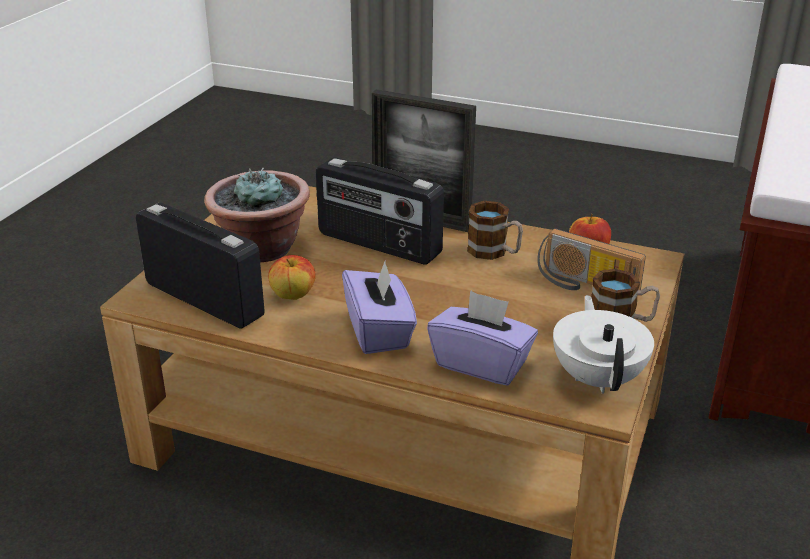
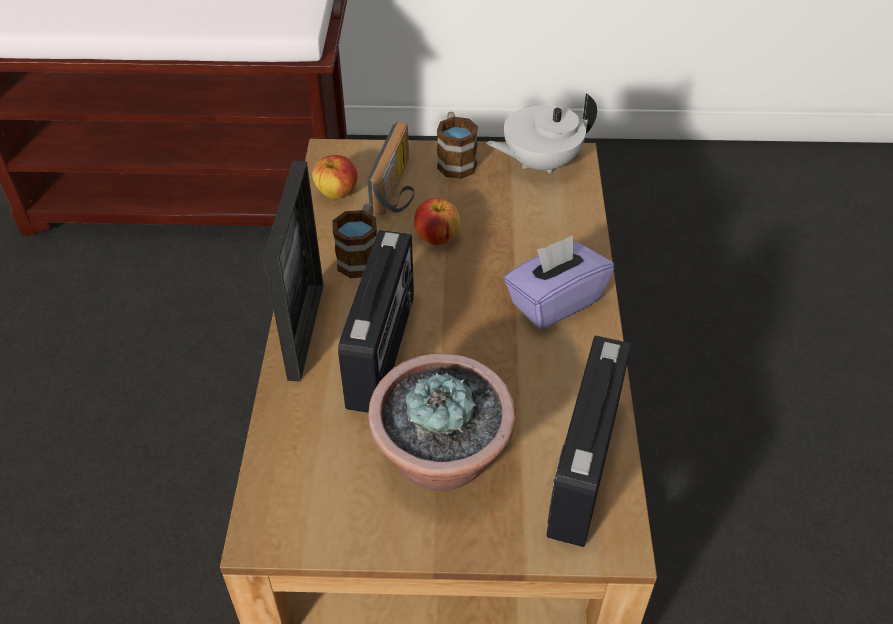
camera: 110 degrees left, 15 degrees up
apple [268,255,316,300] -> apple moved to [414,198,460,246]
purple tissue box [427,290,538,385] -> none

